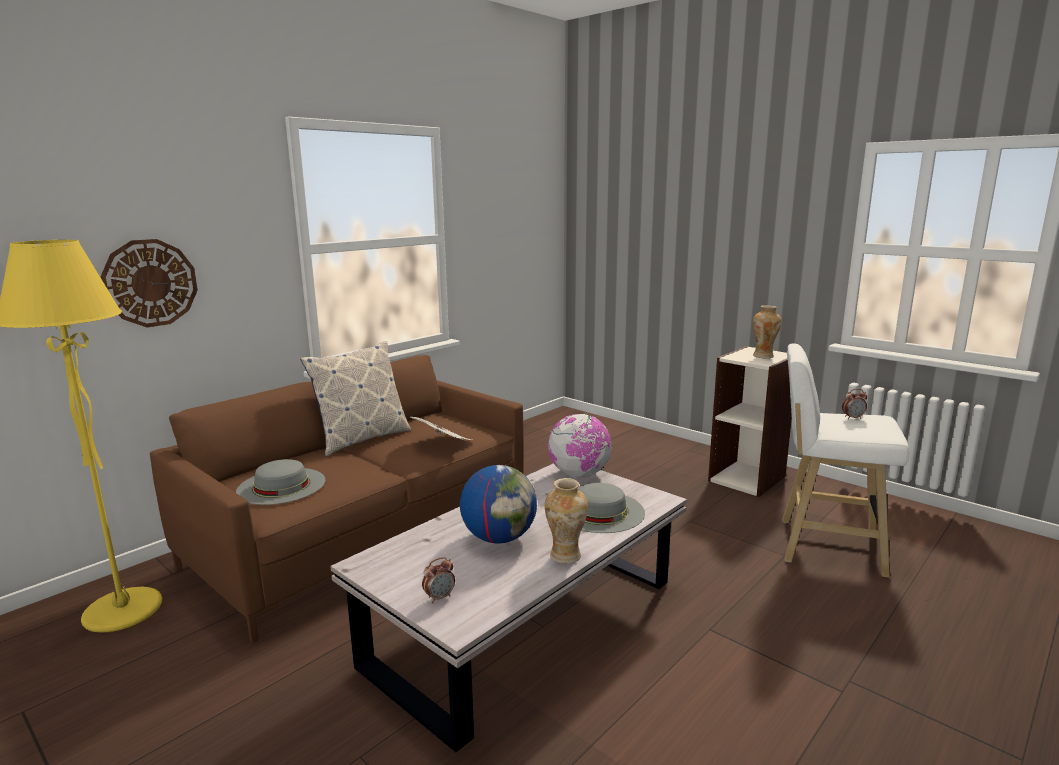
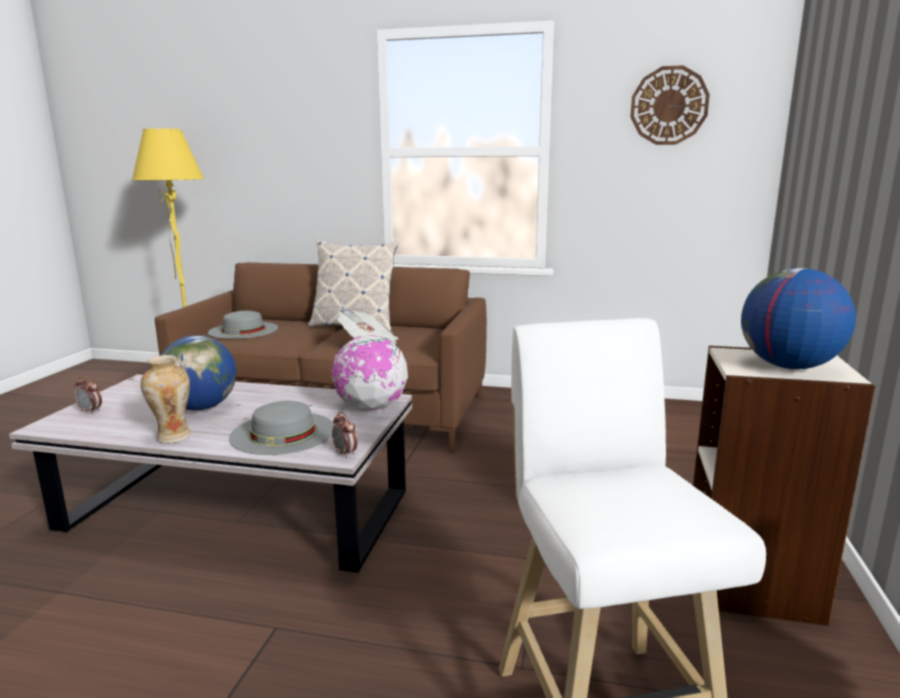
camera: 60 degrees right, 0 degrees up
wall clock [101,239,198,327] -> wall clock moved to [630,65,710,145]
vase [753,305,782,359] -> globe [741,268,856,369]
alarm clock [842,389,867,419] -> alarm clock moved to [332,412,357,458]

